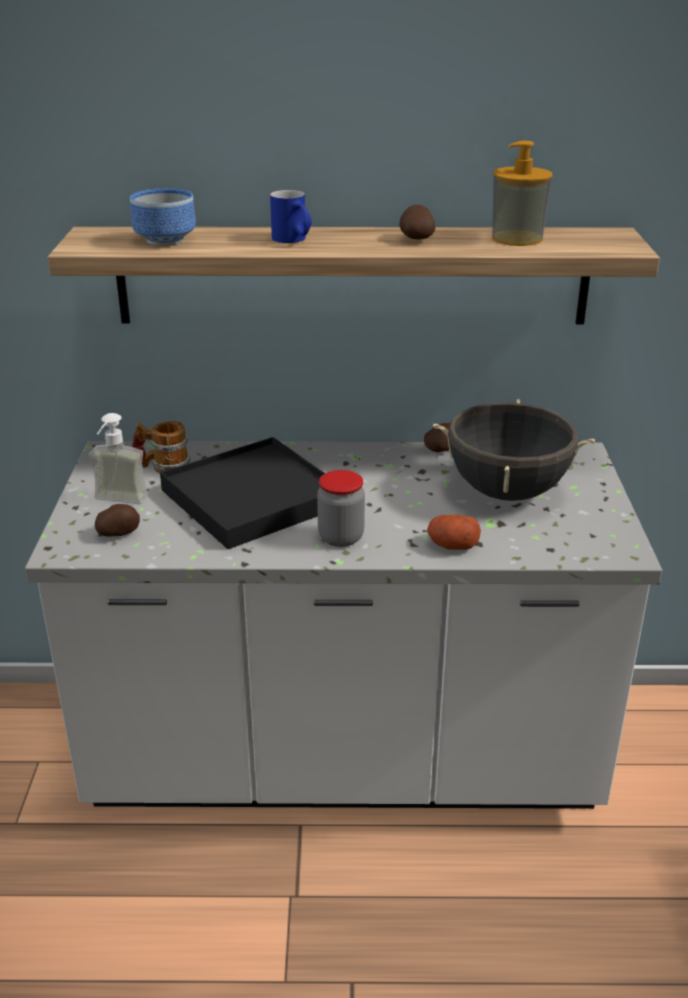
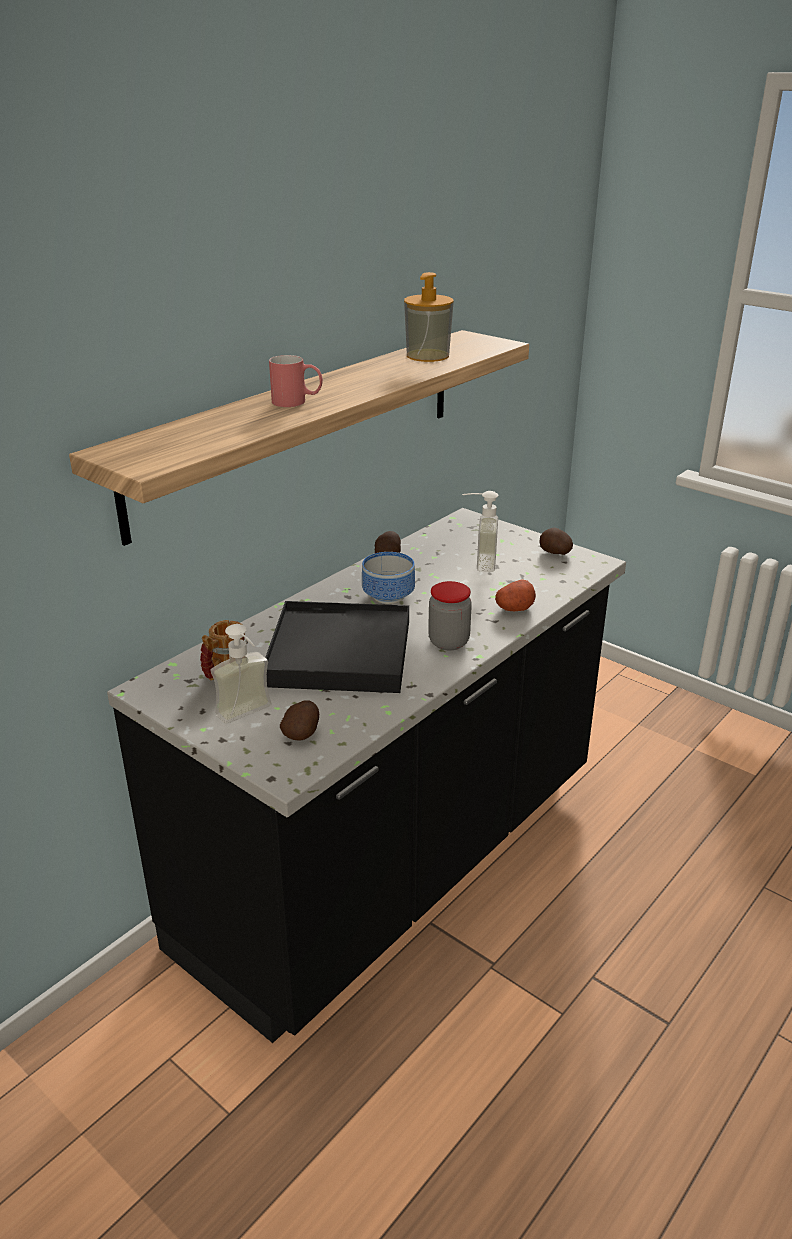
camera: 50 degrees left, 0 degrees up
white counter [25,441,662,809] -> black counter [107,508,626,1043]
bowl [130,188,196,246] -> bowl moved to [362,552,415,604]
blue mug [270,190,312,243] -> red mug [269,355,323,407]
potato [399,205,435,240] -> potato moved to [539,528,573,555]
black cooking pot [433,399,595,501] -> soap dispenser [462,491,498,572]

